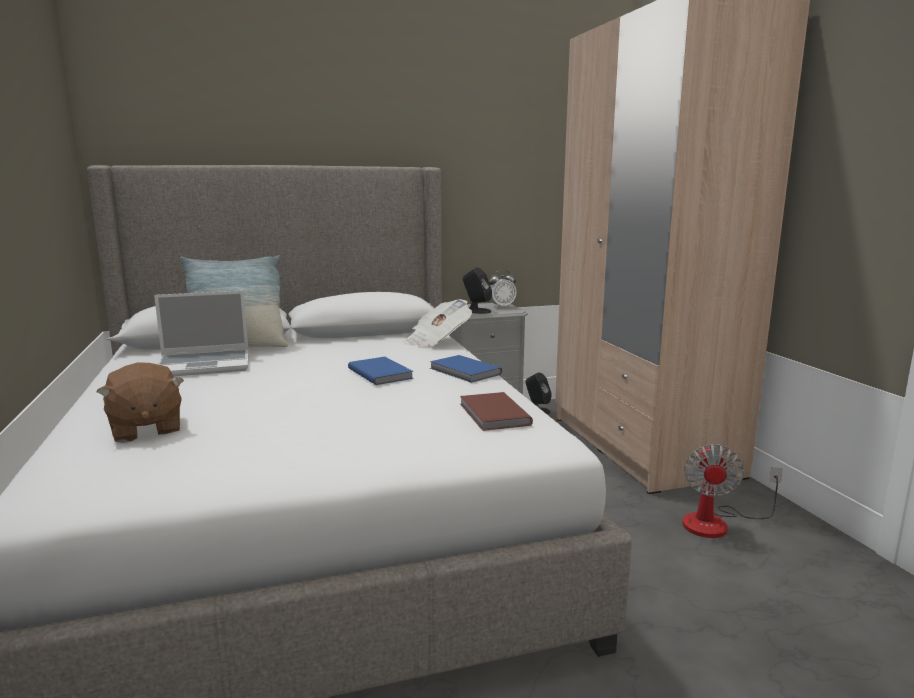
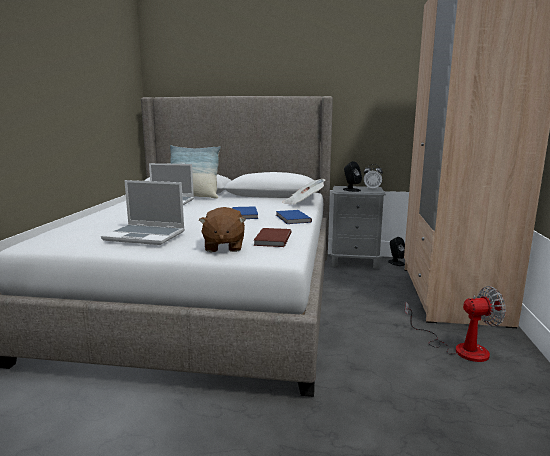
camera: 25 degrees right, 0 degrees up
brown plush toy [97,362,184,443] -> brown plush toy moved to [199,207,246,252]
fan [682,444,783,538] -> fan turned 135 degrees counterclockwise [405,286,506,362]
none -> laptop [101,180,185,245]

